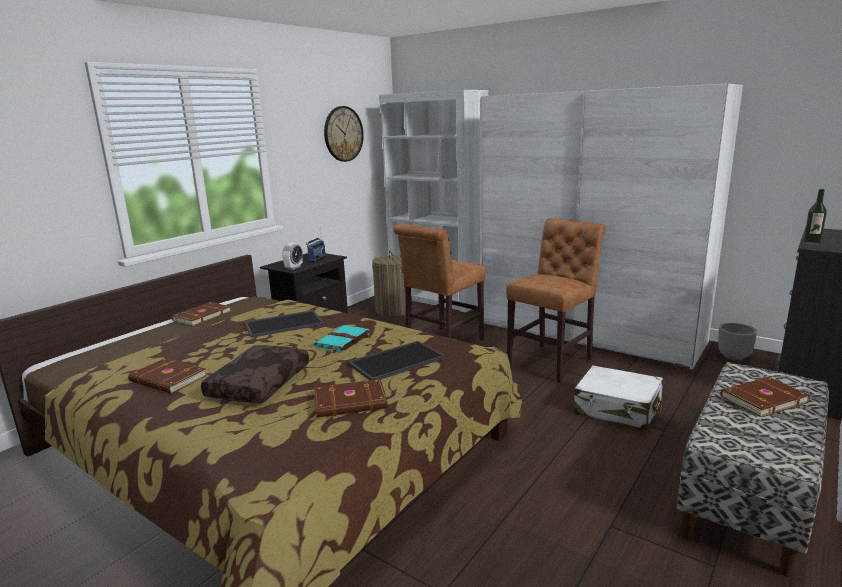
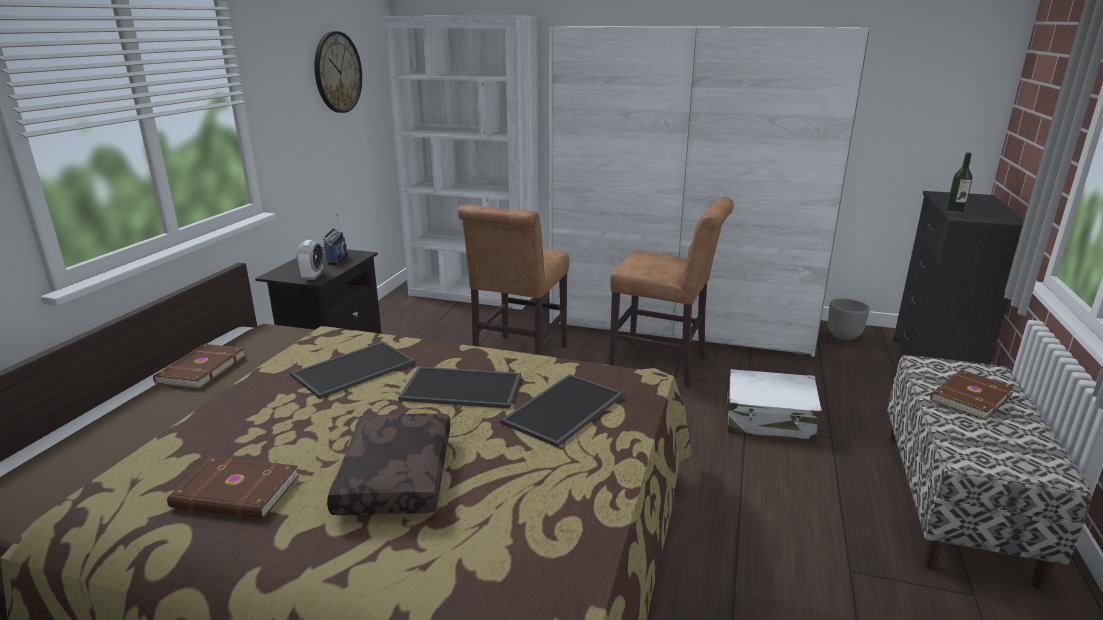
camera: 20 degrees left, 5 degrees up
turquoise book [314,325,370,354] -> tray [398,367,521,409]
brown book [314,379,388,418] -> none
laundry basket [372,251,406,317] -> none
brown chair [506,218,606,382] -> brown chair turned 90 degrees clockwise [609,197,734,387]

